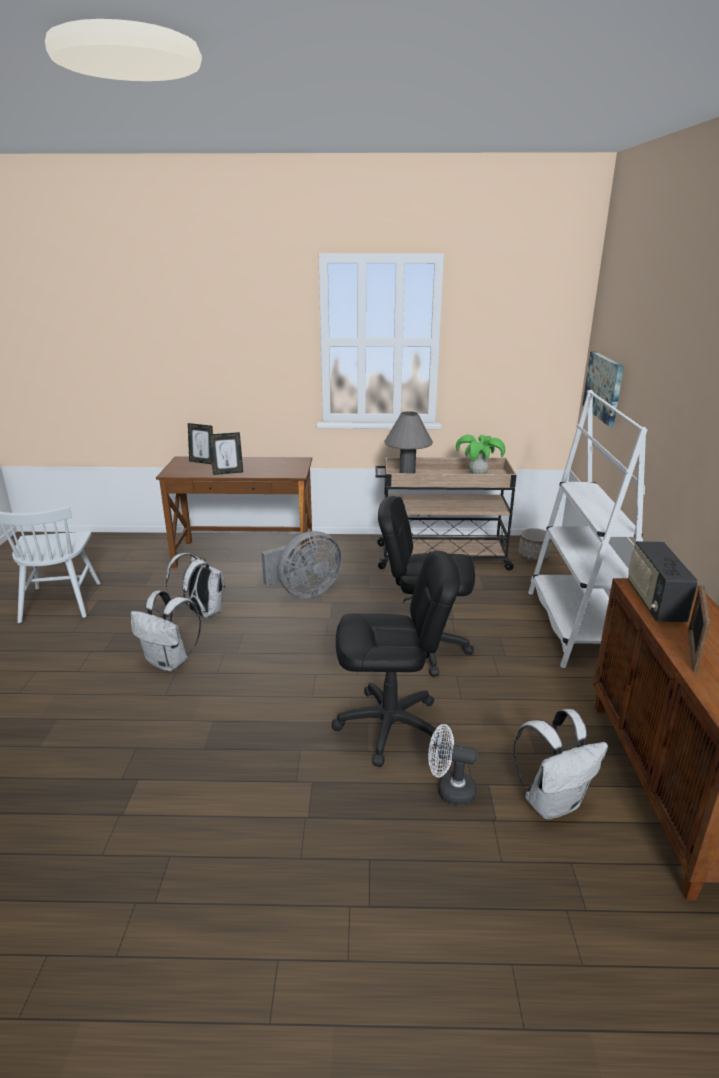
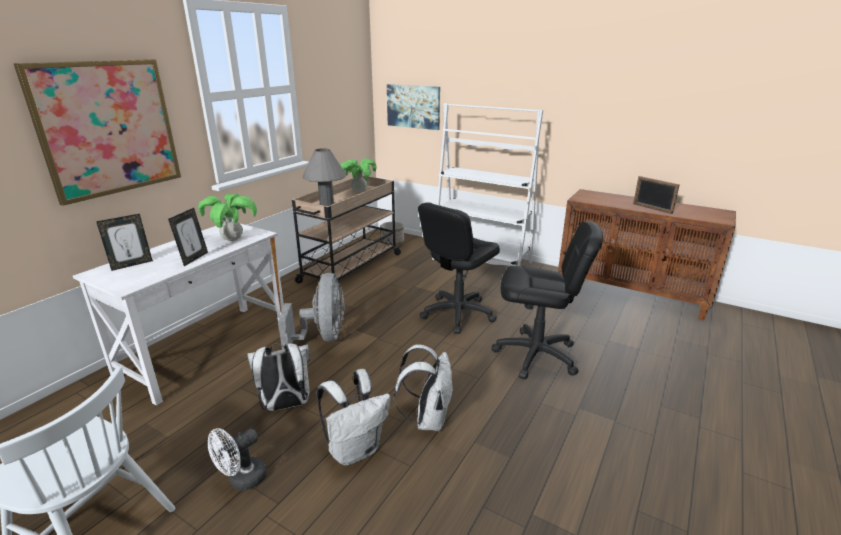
camera: 60 degrees left, 0 degrees up
brown desk [156,456,313,568] -> white desk [73,224,284,406]
black office chair [332,551,460,767] -> black office chair turned 75 degrees clockwise [492,221,603,380]
white fan [428,724,478,806] -> white fan moved to [208,428,267,491]
white backpack [513,709,608,820] -> white backpack moved to [394,344,454,431]
radio [628,541,698,622] -> none
none -> picture [13,59,181,206]
none -> potted plant [198,194,257,241]

